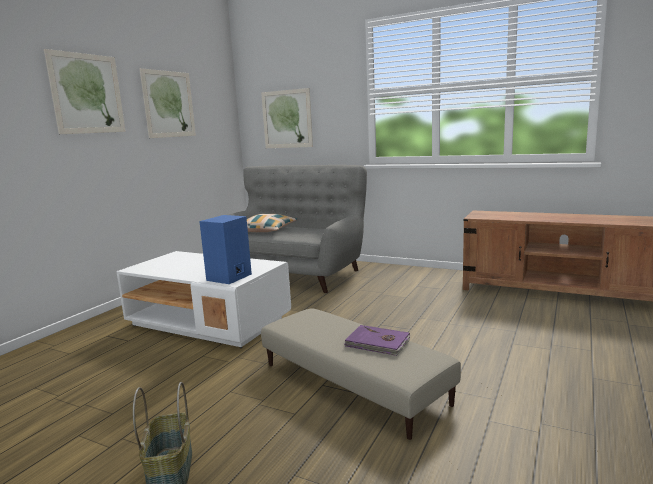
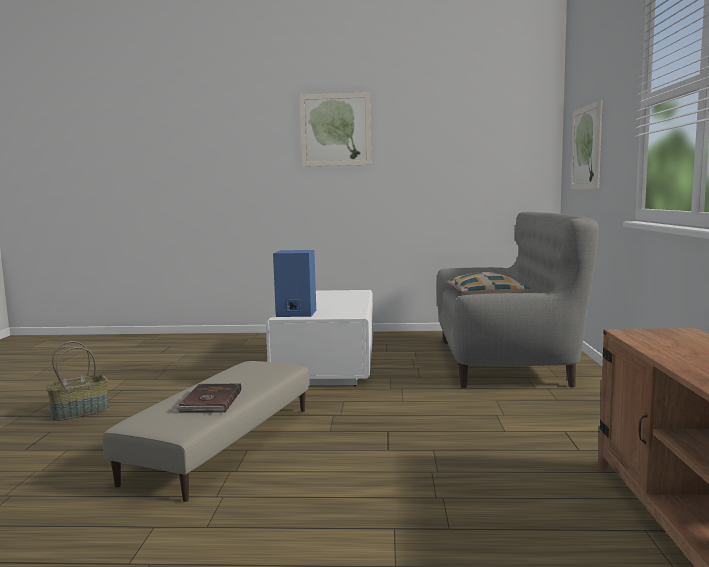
camera: 65 degrees right, 5 degrees down
picture [140,68,196,138] -> none
purple book [344,325,410,356] -> brown book [175,383,241,413]

